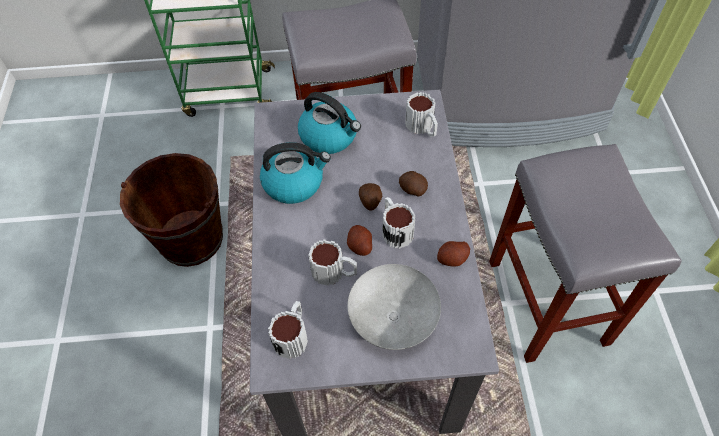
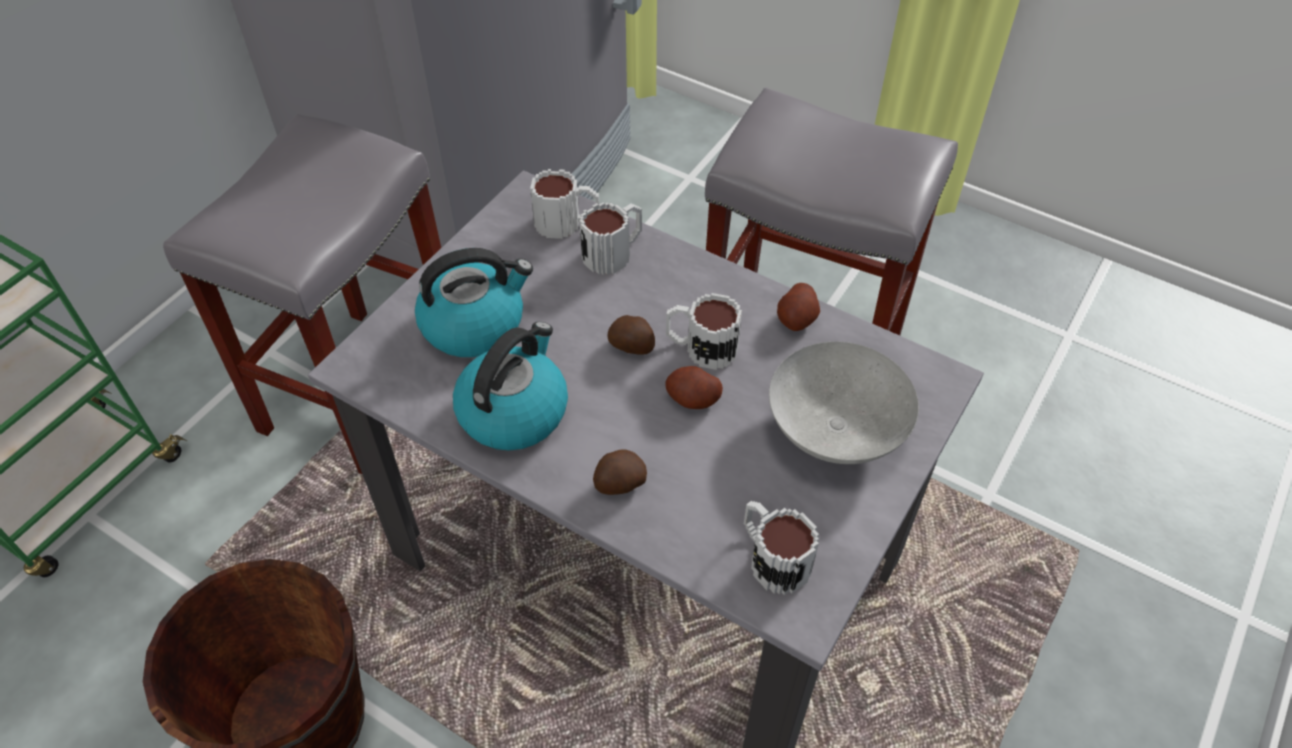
camera: 55 degrees left, 5 degrees down
mug [308,239,357,286] -> mug moved to [579,202,642,275]
potato [399,171,428,197] -> potato moved to [593,449,647,495]

